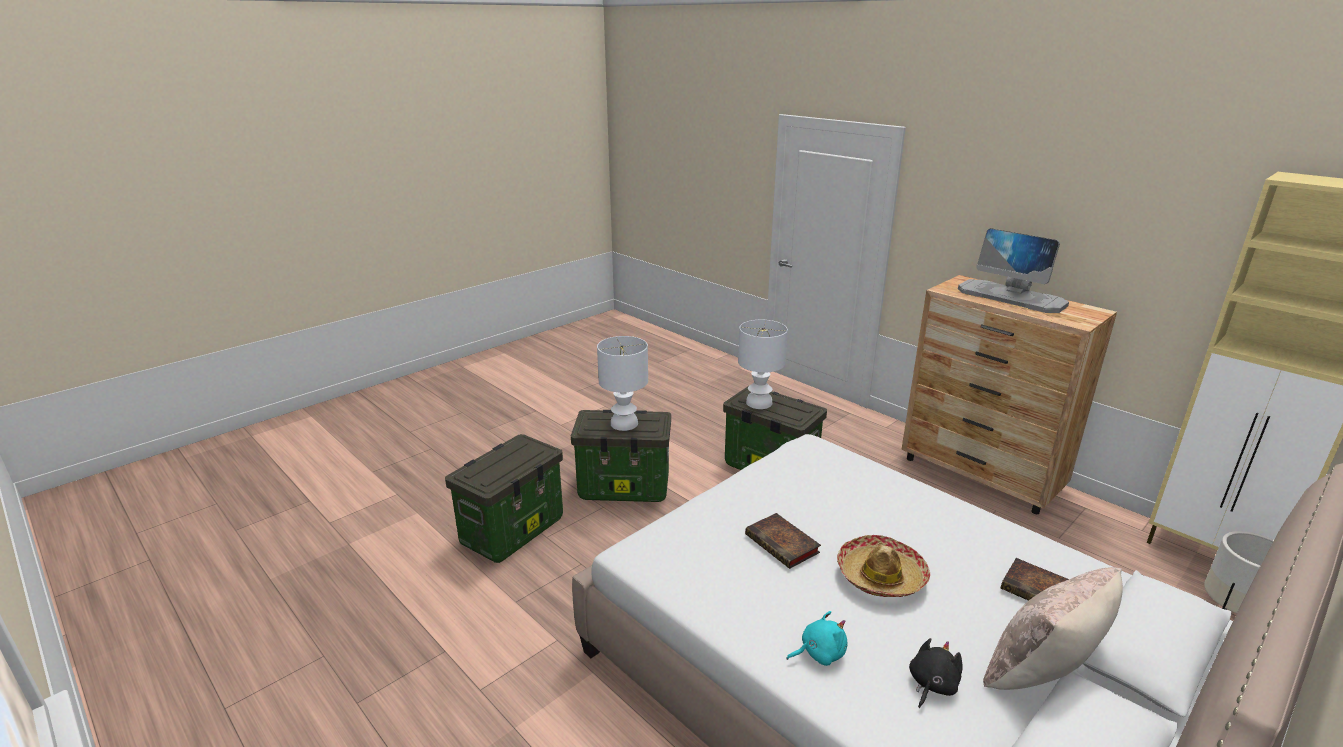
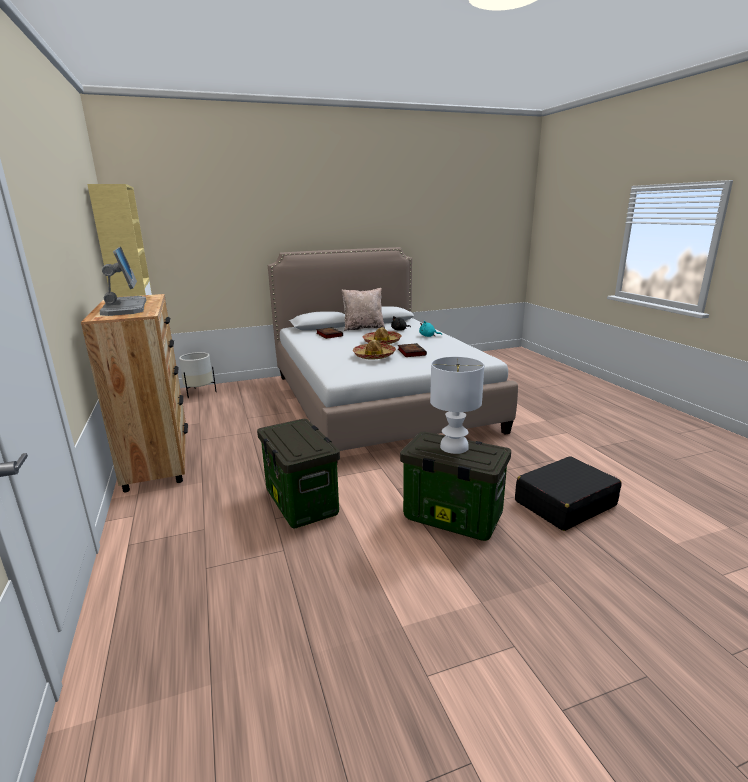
camera: 155 degrees left, 5 degrees down
storage box [445,434,563,563] -> black suitcase [515,456,622,531]
white table lamp [738,320,788,409] -> none
none -> hat [353,340,396,360]

